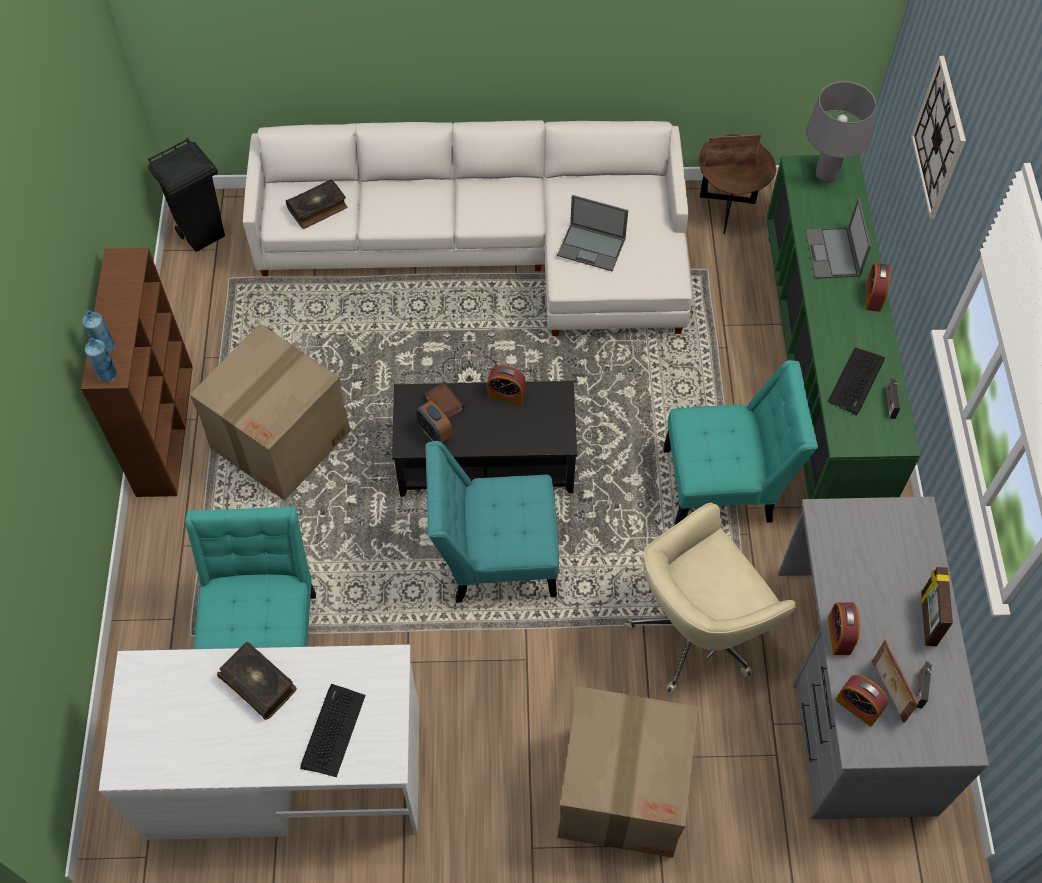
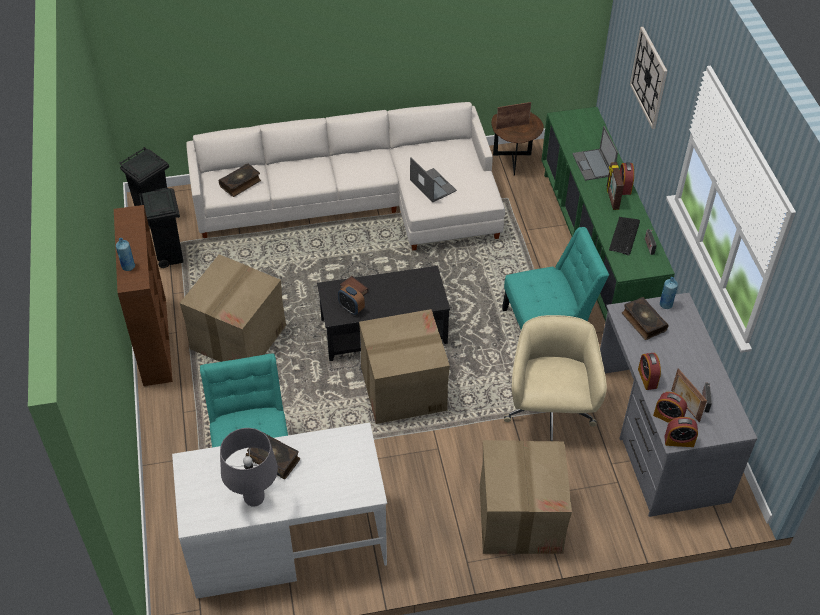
camera: 10 degrees left, 10 degrees down
blue bottle [85,338,117,382] -> blue bottle moved to [660,277,678,309]
keyboard [300,684,365,777] -> none
turquoise chair [426,441,559,603] -> cardboard box [359,309,450,424]
alarm clock [487,365,525,405] -> alarm clock moved to [664,417,698,447]
laptop [557,195,628,271] -> laptop turned 135 degrees counterclockwise [410,157,457,202]
beige office chair [624,503,796,694] -> beige office chair turned 135 degrees clockwise [504,315,607,441]
grey table lamp [806,81,876,183] -> grey table lamp moved to [220,428,278,507]
picture frame [921,567,953,646] -> picture frame moved to [606,162,624,210]
none -> black trash can [139,188,183,268]
none -> book [622,297,668,340]

